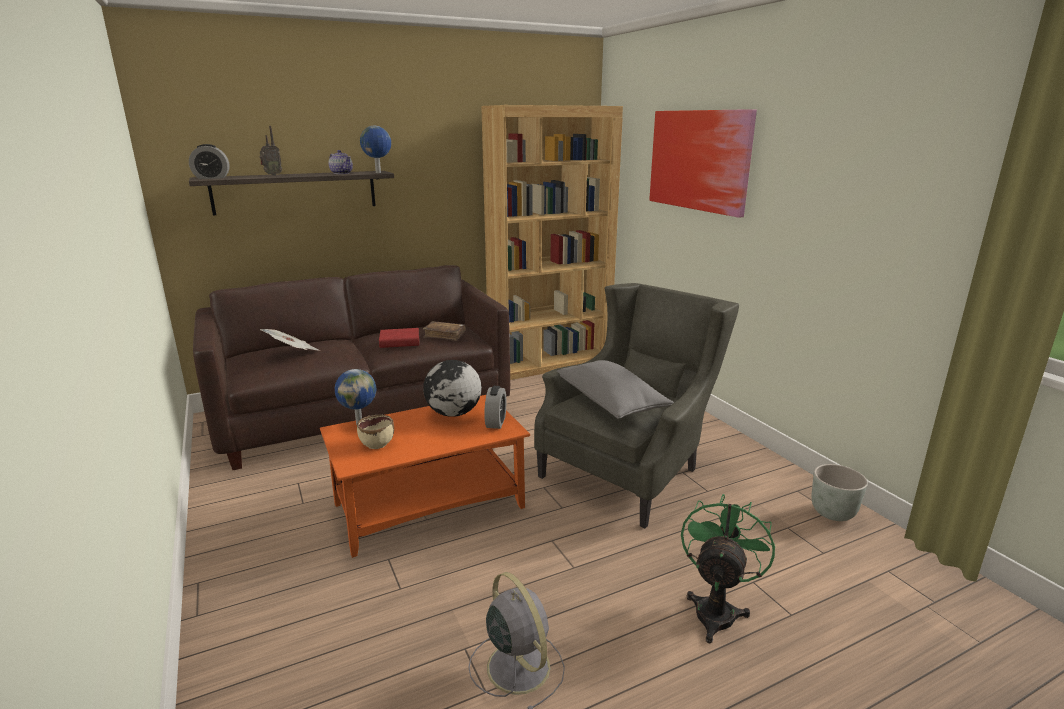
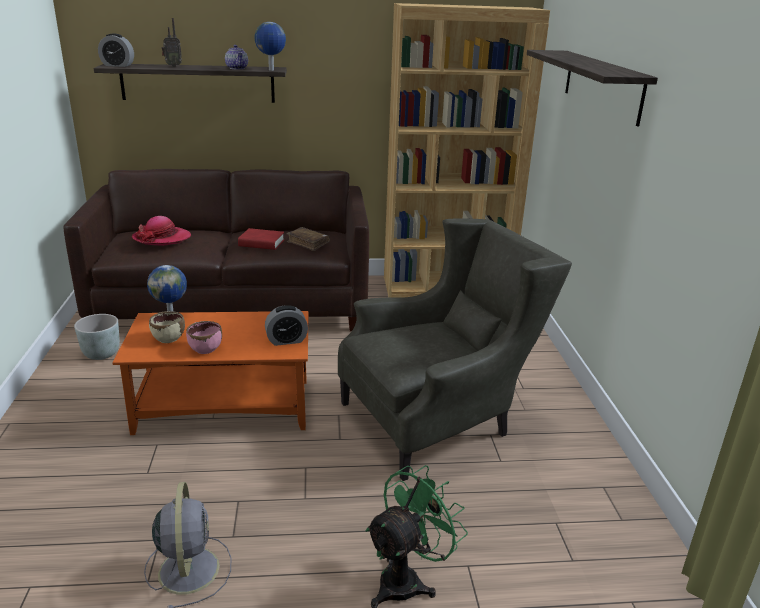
camera: 20 degrees right, 5 degrees up
newspaper [259,329,319,350] -> hat [132,216,191,246]
globe [423,360,482,417] -> none
alarm clock [484,386,506,429] -> alarm clock turned 45 degrees clockwise [265,305,308,346]
grey pillow [557,360,674,419] -> none
picture [649,109,757,218] -> shelf [527,50,658,127]
grey planter [811,464,868,521] -> grey planter moved to [74,314,120,360]
none -> pink bowl [186,321,222,354]

